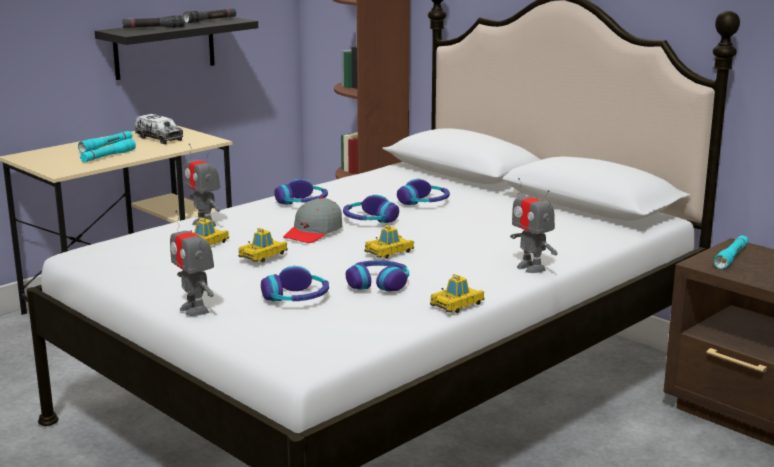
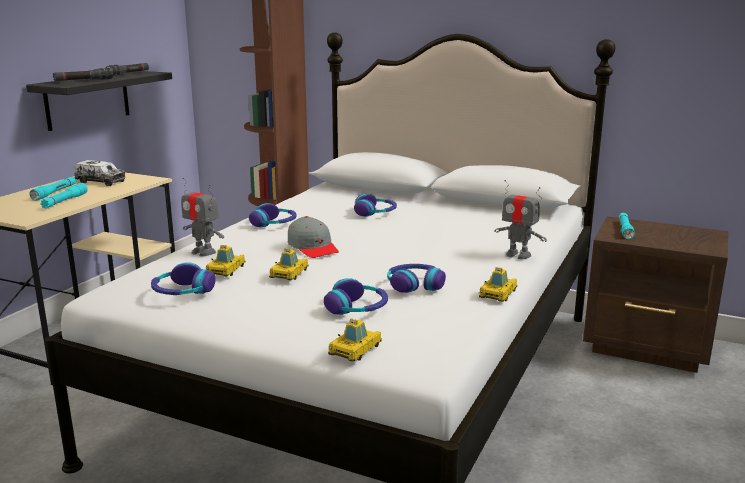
camera: 20 degrees left, 0 degrees up
toy robot [170,211,214,316] -> none
grey cap [283,197,342,243] -> grey cap turned 45 degrees counterclockwise [288,216,339,258]
headphones [343,195,399,223] -> headphones moved to [151,262,216,295]
toy car [365,225,414,259] -> toy car moved to [328,318,382,362]

